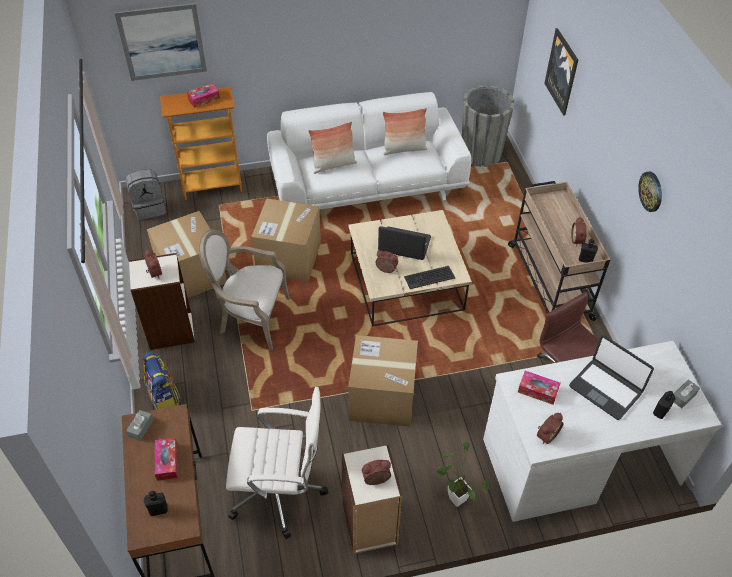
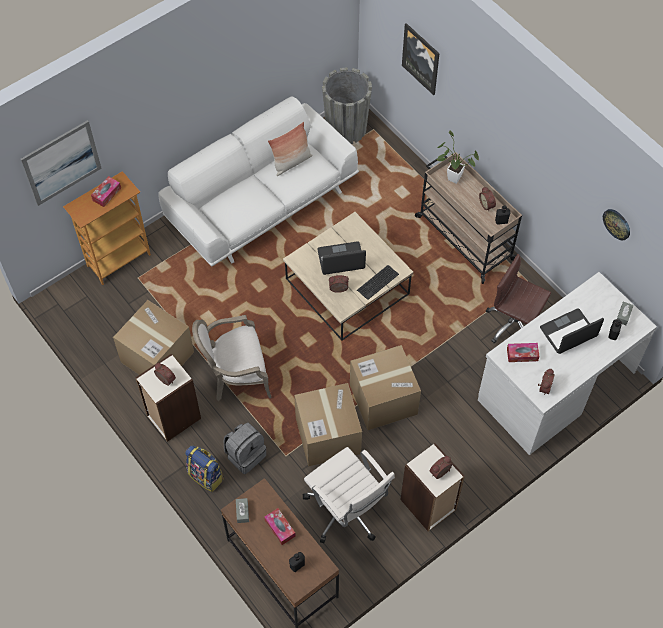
camera: 25 degrees left, 10 degrees up
grey backpack [126,169,166,220] -> grey backpack moved to [224,423,266,474]
white office chair [226,387,329,539] -> white office chair turned 75 degrees clockwise [303,447,395,543]
cardboard box [251,198,321,281] -> cardboard box moved to [294,383,362,467]
pillow [308,121,357,174] -> none
potted plant [436,441,489,507] -> potted plant moved to [437,131,479,184]
laptop [569,335,654,420] -> laptop turned 135 degrees clockwise [540,308,604,354]
wall clock [638,171,662,212] -> wall clock moved to [603,209,630,240]

